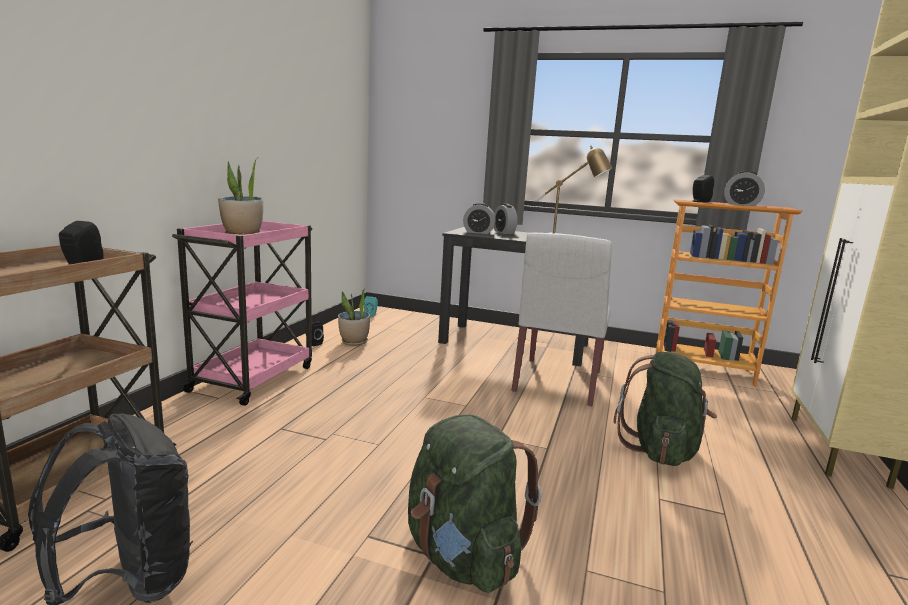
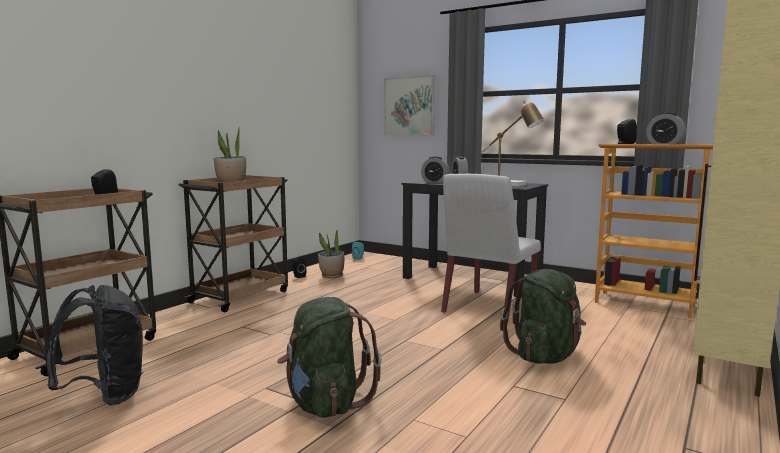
camera: 15 degrees right, 5 degrees down
pink cart [172,221,312,406] -> brown cart [179,175,288,312]
none -> picture [384,75,435,135]

